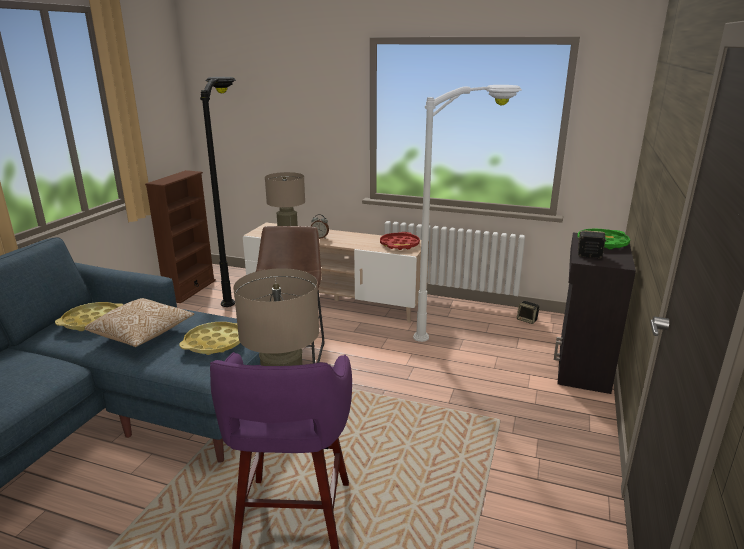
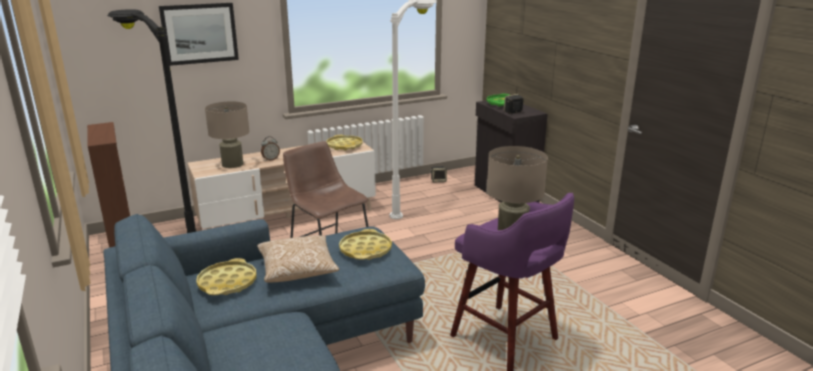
camera: 45 degrees left, 0 degrees up
red tray [380,232,420,250] -> yellow tray [326,135,363,151]
none -> picture [159,3,239,66]

